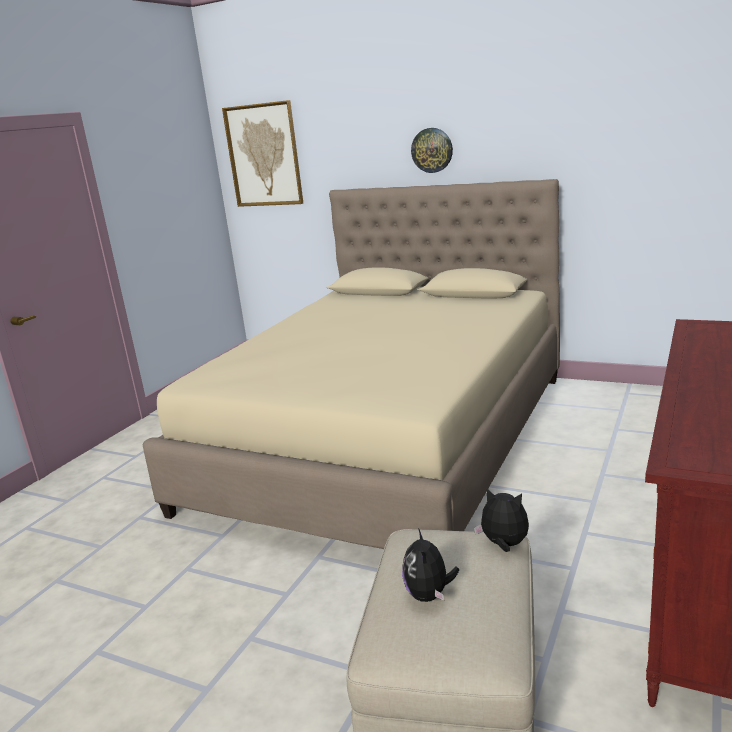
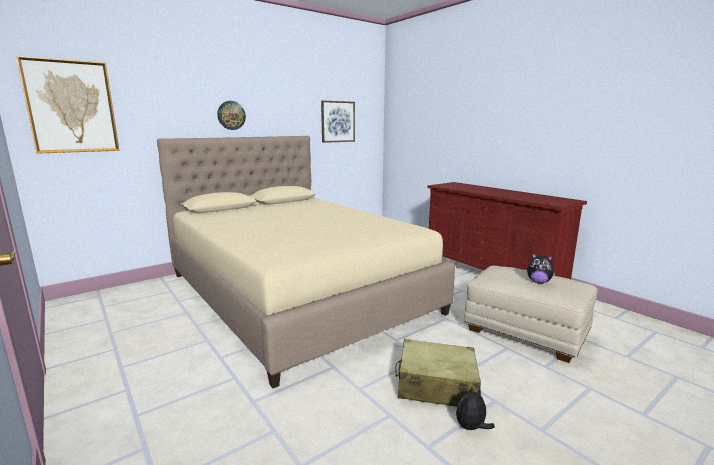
camera: 65 degrees left, 5 degrees down
plush toy [474,489,529,552] -> plush toy moved to [456,387,495,430]
none -> picture [321,100,355,143]
none -> beige suitcase [395,339,481,407]

